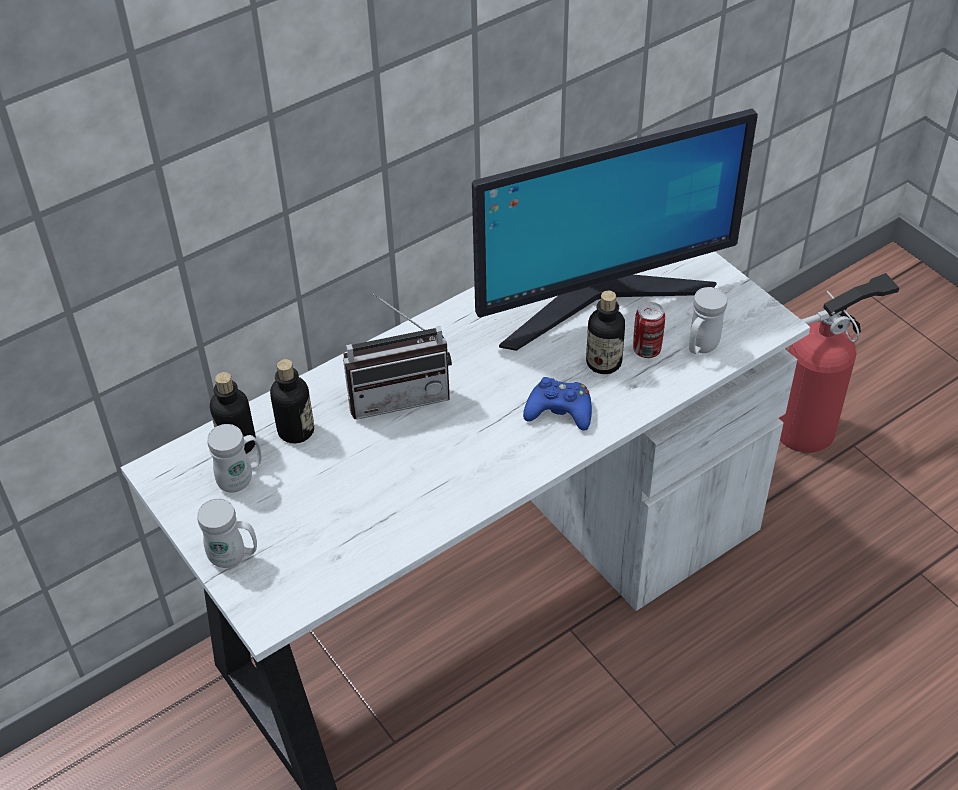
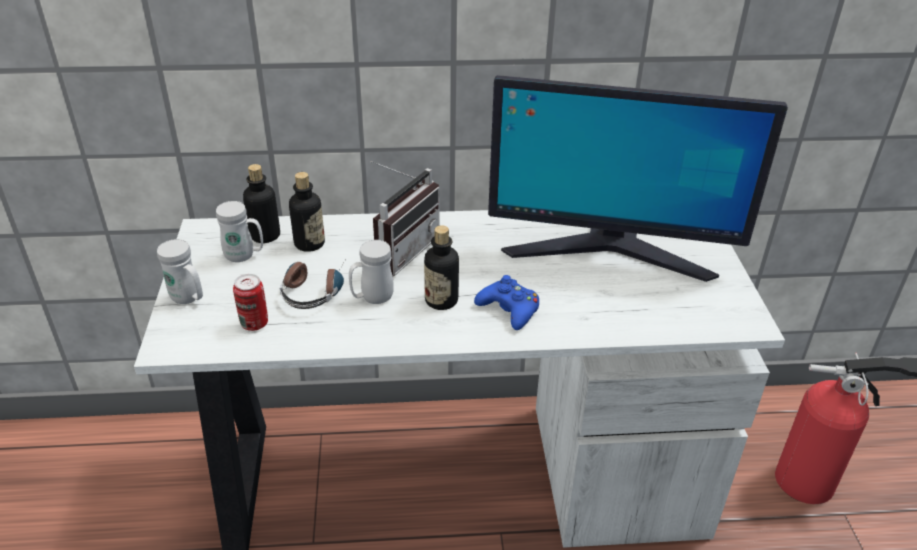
camera: 30 degrees right, 10 degrees down
radio [343,293,452,420] -> radio turned 75 degrees counterclockwise [371,161,440,276]
bottle [586,291,625,374] -> bottle moved to [424,225,459,310]
can [633,302,665,358] -> can moved to [233,274,268,331]
white mug [689,287,727,354] -> white mug moved to [349,240,394,304]
none -> headphones [280,261,345,309]

